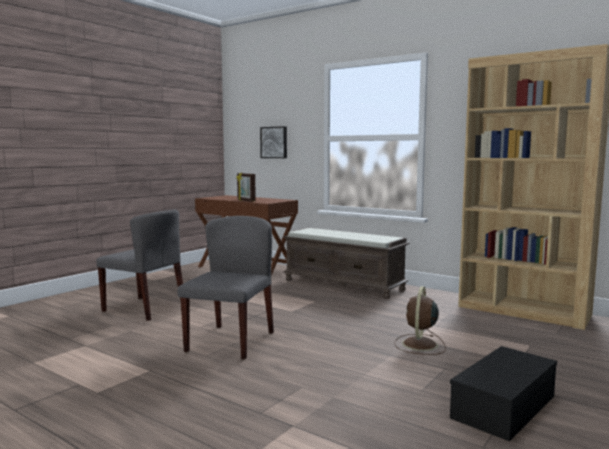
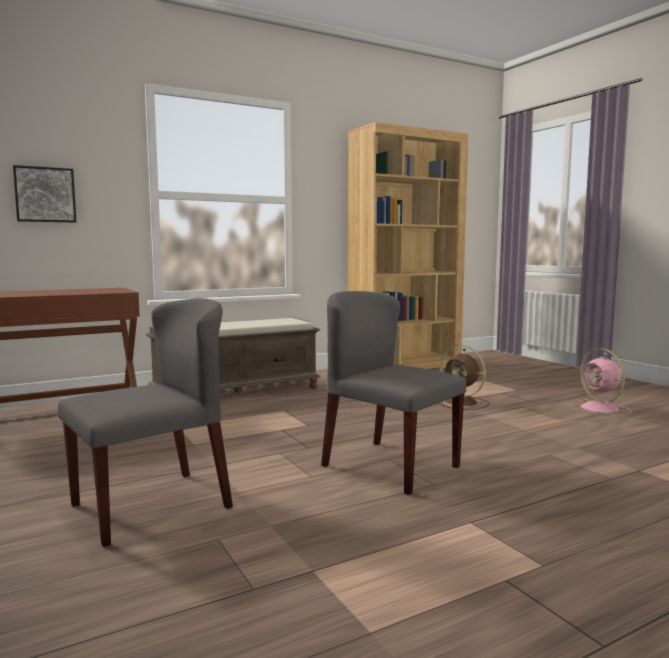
camera: 65 degrees left, 0 degrees up
picture frame [236,172,256,202] -> none
black storage box [450,346,557,441] -> pink fan [571,348,632,416]

